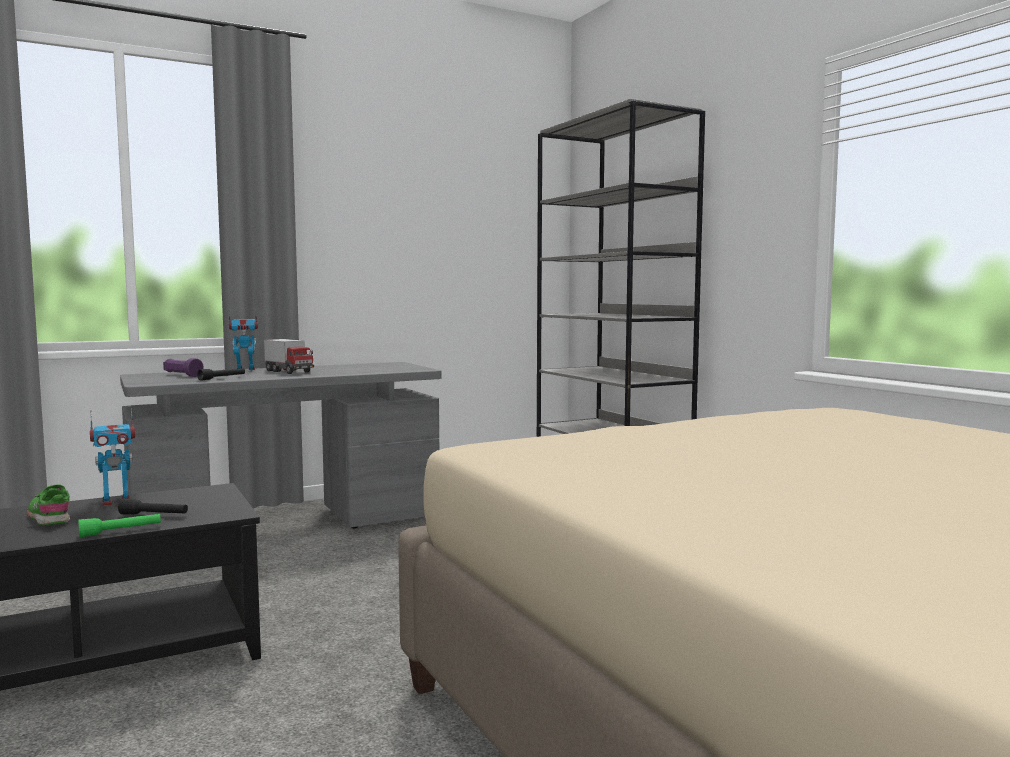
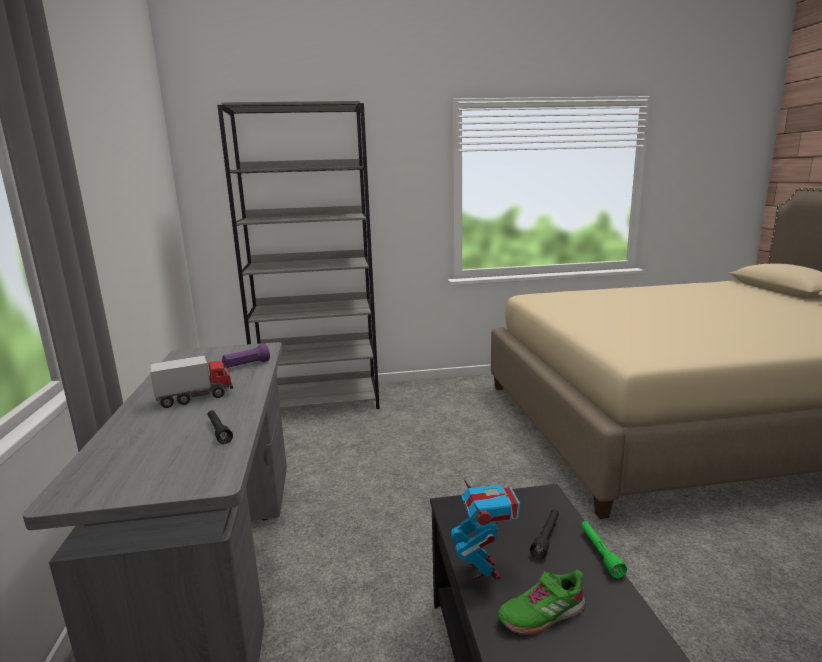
camera: 70 degrees left, 10 degrees up
purple flashlight [163,358,204,377] -> purple flashlight moved to [222,344,270,368]
toy robot [229,309,258,371] -> none

